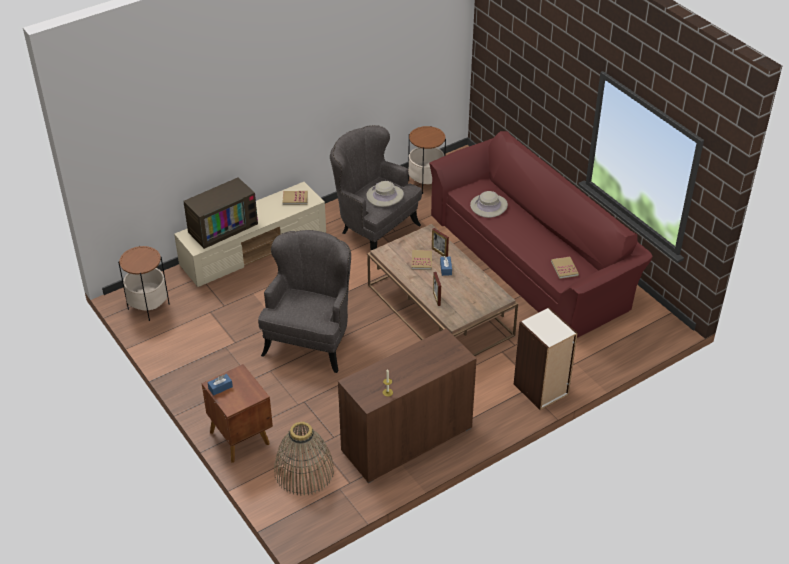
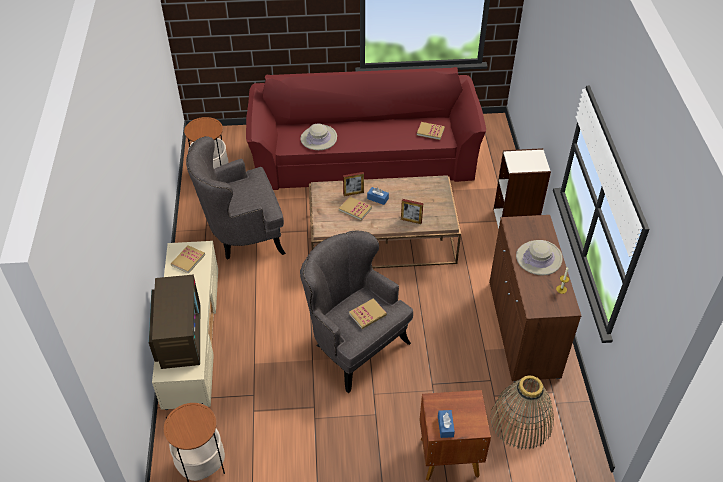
camera: 60 degrees left, 5 degrees up
beige hat [366,181,404,207] -> beige hat moved to [516,240,563,275]
none -> book [349,298,387,329]

